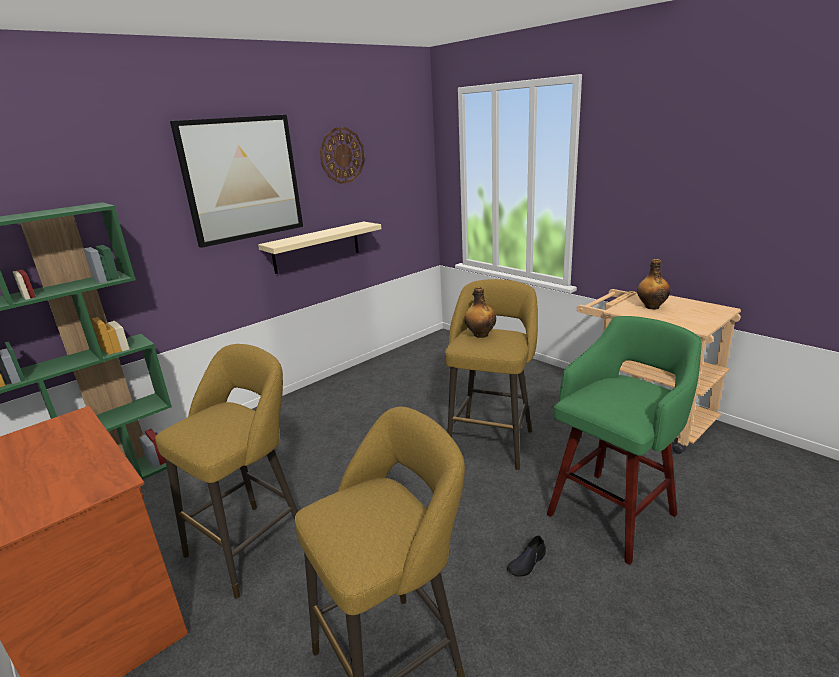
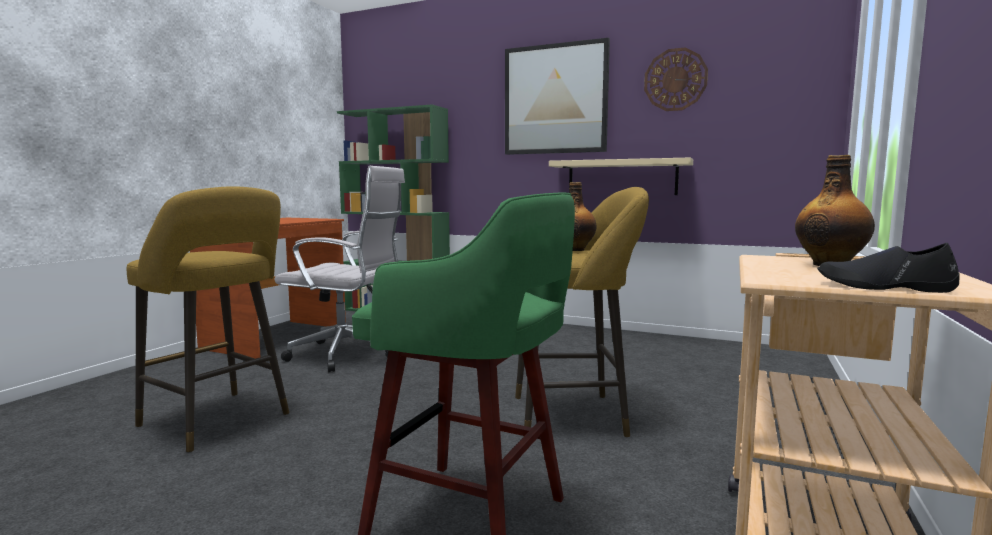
camera: 65 degrees right, 15 degrees down
yellow stool [155,344,298,599] -> white office chair [274,166,405,373]
black shoe [507,535,546,576] -> black shoe moved to [817,243,960,293]

